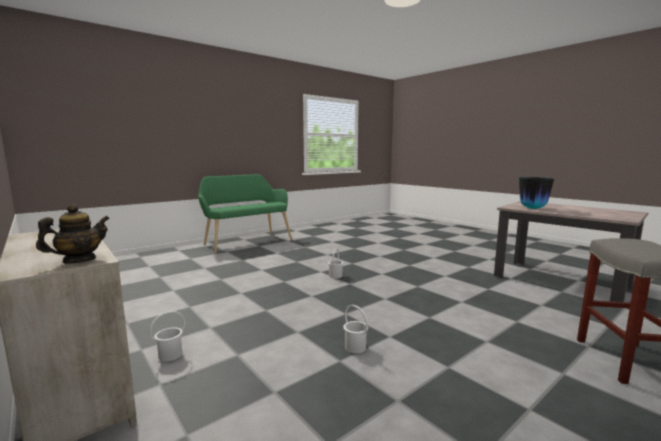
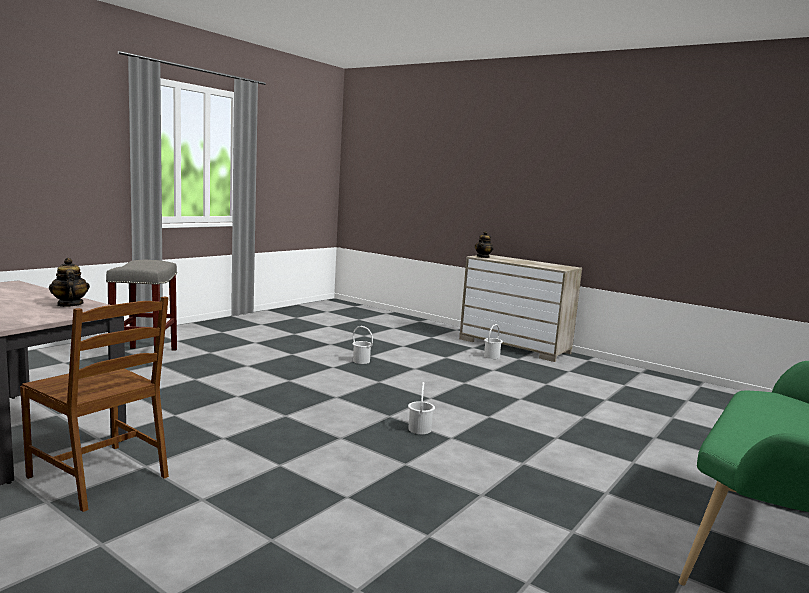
camera: 165 degrees right, 0 degrees up
vase [519,177,554,209] -> teapot [49,258,90,307]
none -> brown chair [20,297,169,512]

